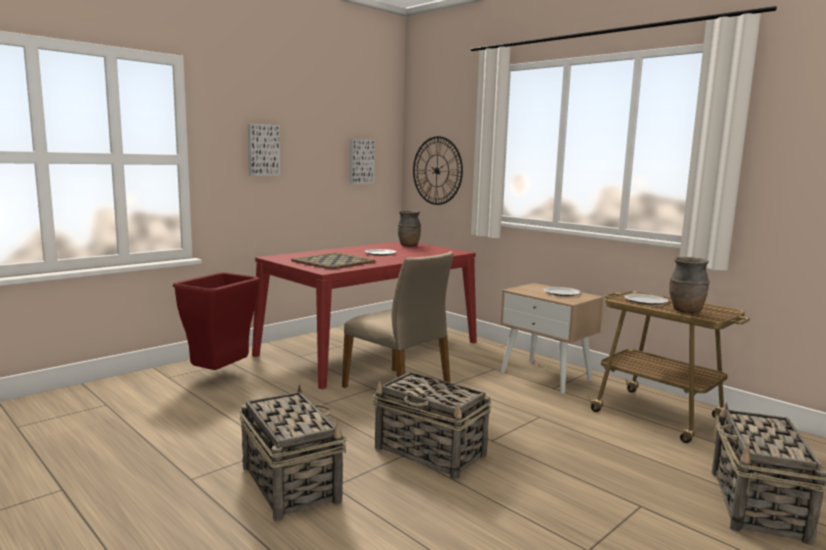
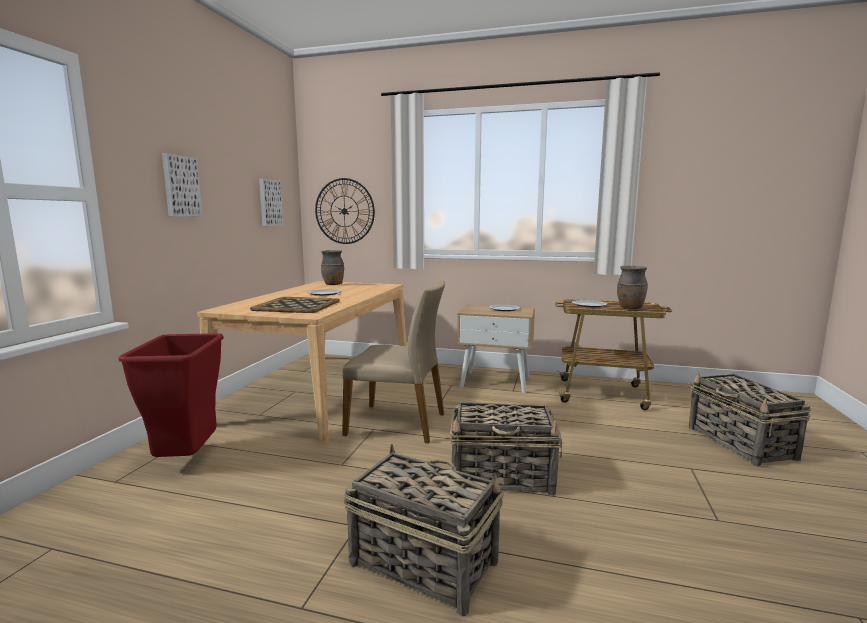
camera: 30 degrees left, 0 degrees up
red dining table [252,242,477,389] -> beige dining table [197,281,407,444]

